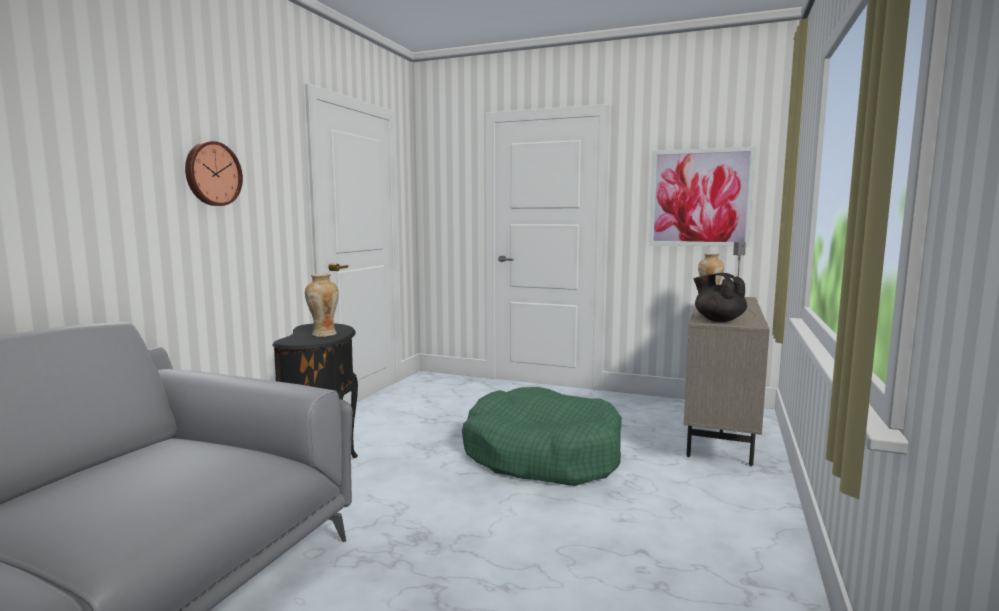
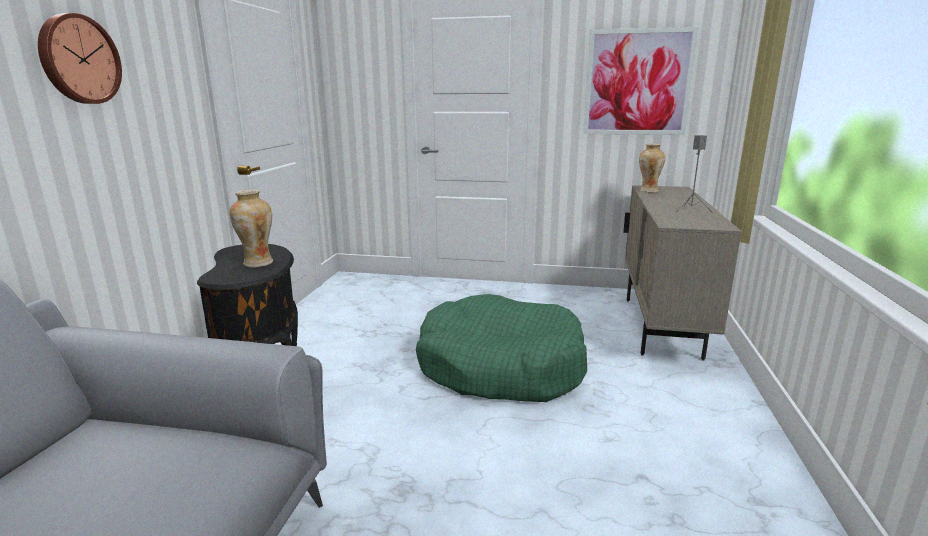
camera: 10 degrees left, 10 degrees up
black teapot [694,273,747,322] -> none

